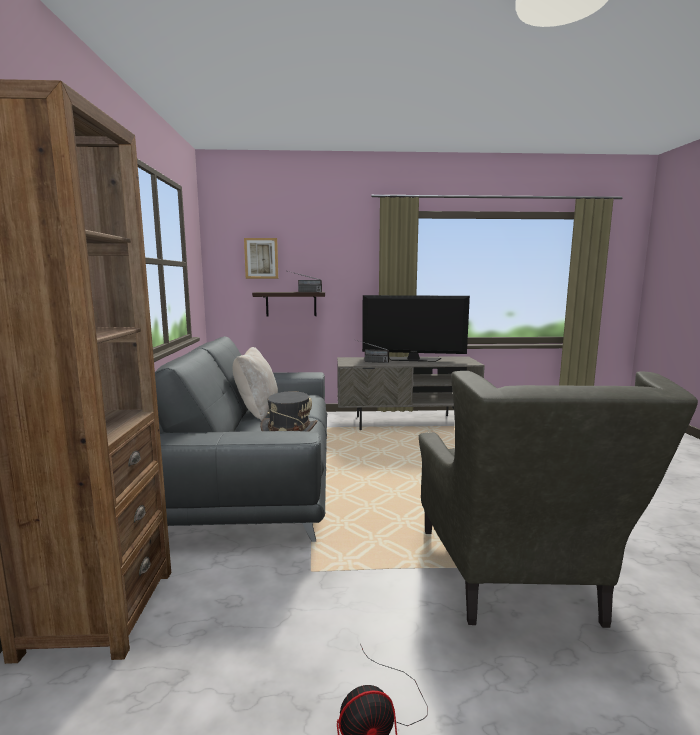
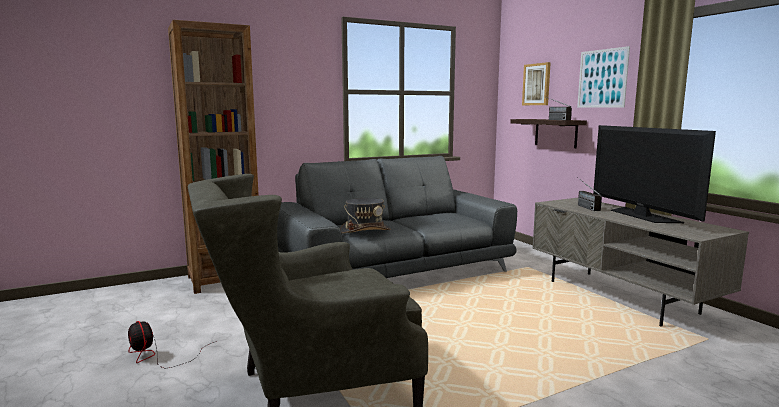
camera: 65 degrees right, 0 degrees up
beige pillow [233,347,278,421] -> none
none -> picture [577,46,630,108]

